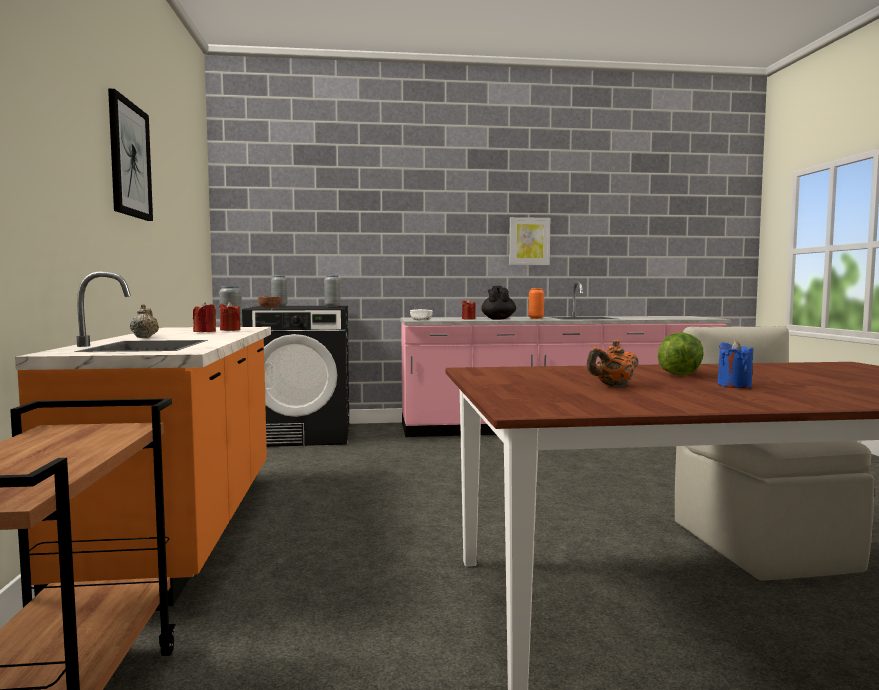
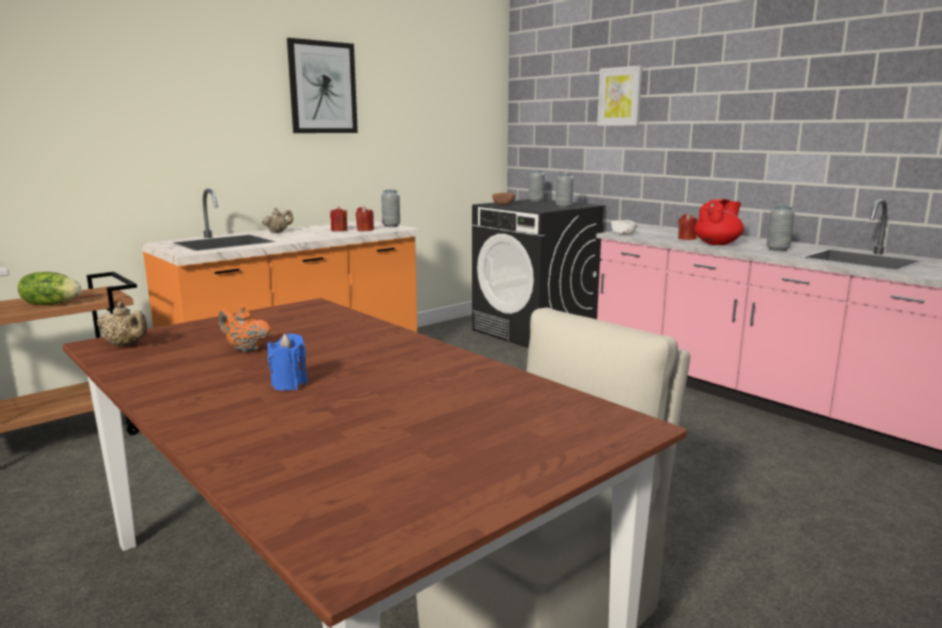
camera: 55 degrees right, 10 degrees up
black teapot [481,286,516,320] -> red teapot [695,199,744,245]
picture [509,217,550,265] -> picture moved to [597,65,643,126]
orange vase [529,288,544,319] -> grey vase [767,206,795,251]
lettuce [658,332,703,375] -> lettuce moved to [18,272,82,305]
none -> beige teapot [97,302,147,347]

